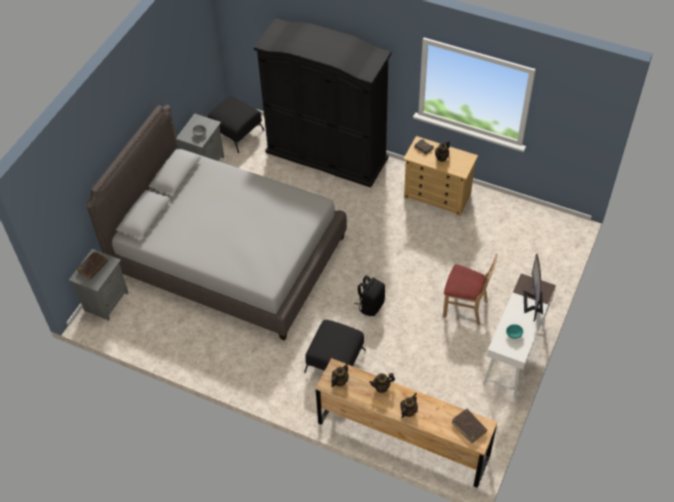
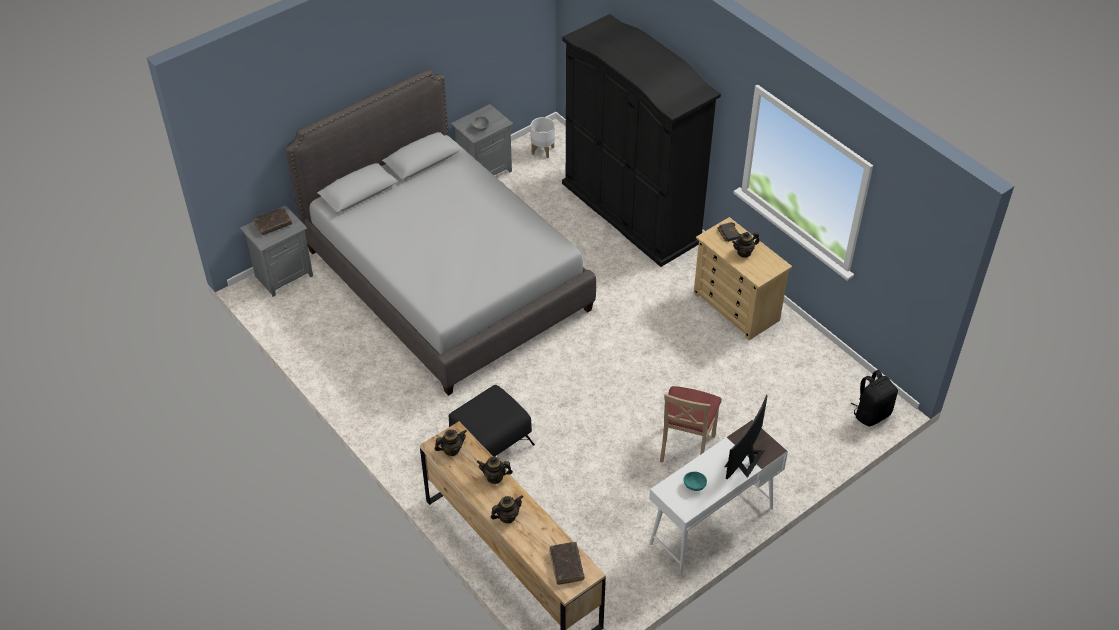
camera: 25 degrees right, 5 degrees down
black ottoman [208,96,264,153] -> white planter [530,117,555,158]
black backpack [354,275,385,316] -> black backpack moved to [851,370,898,426]
beige chair [443,253,498,325] -> beige chair turned 60 degrees clockwise [660,386,722,463]

